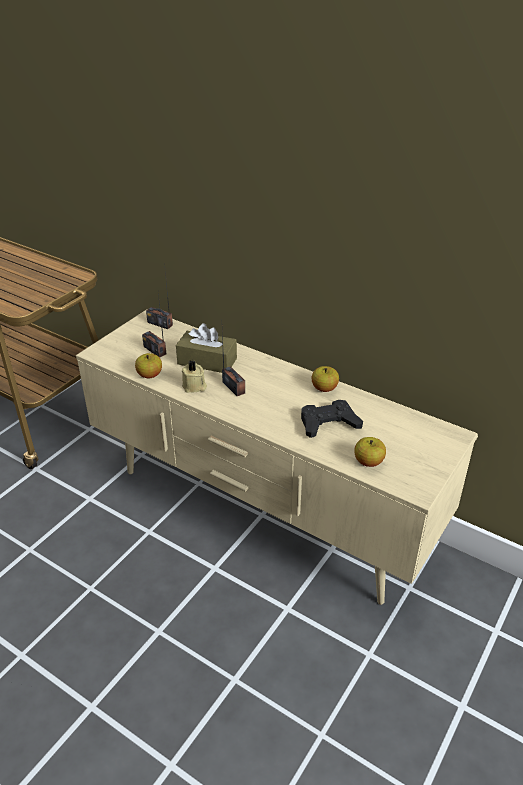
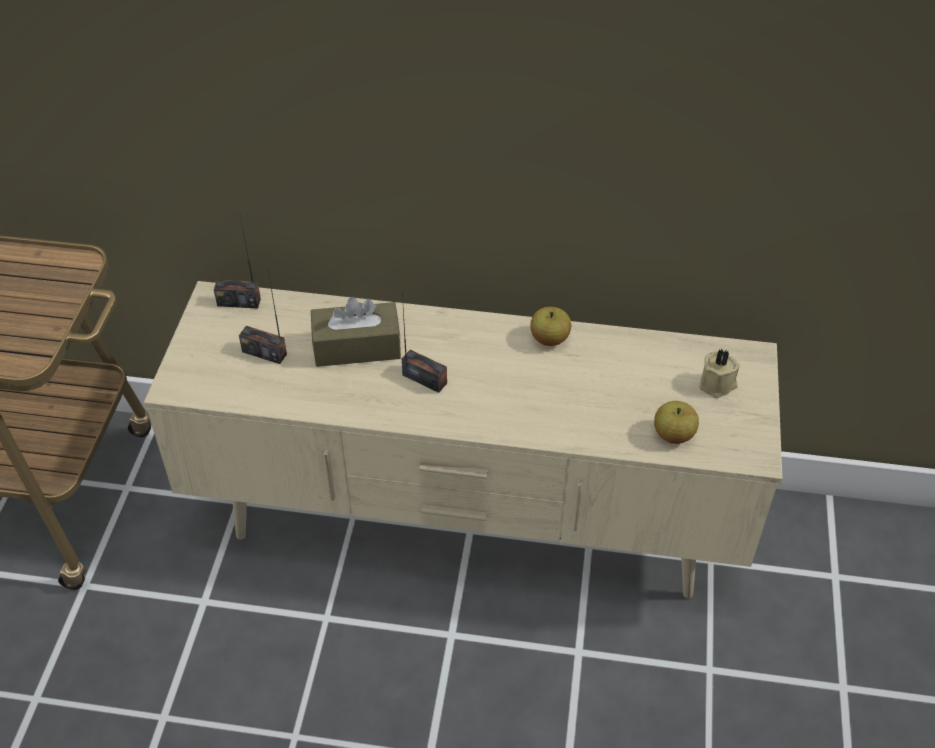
camera: 25 degrees left, 10 degrees up
apple [135,353,162,378] -> none
beige candle [182,360,207,393] -> beige candle moved to [699,348,740,398]
black game controller [301,400,363,438] -> none

